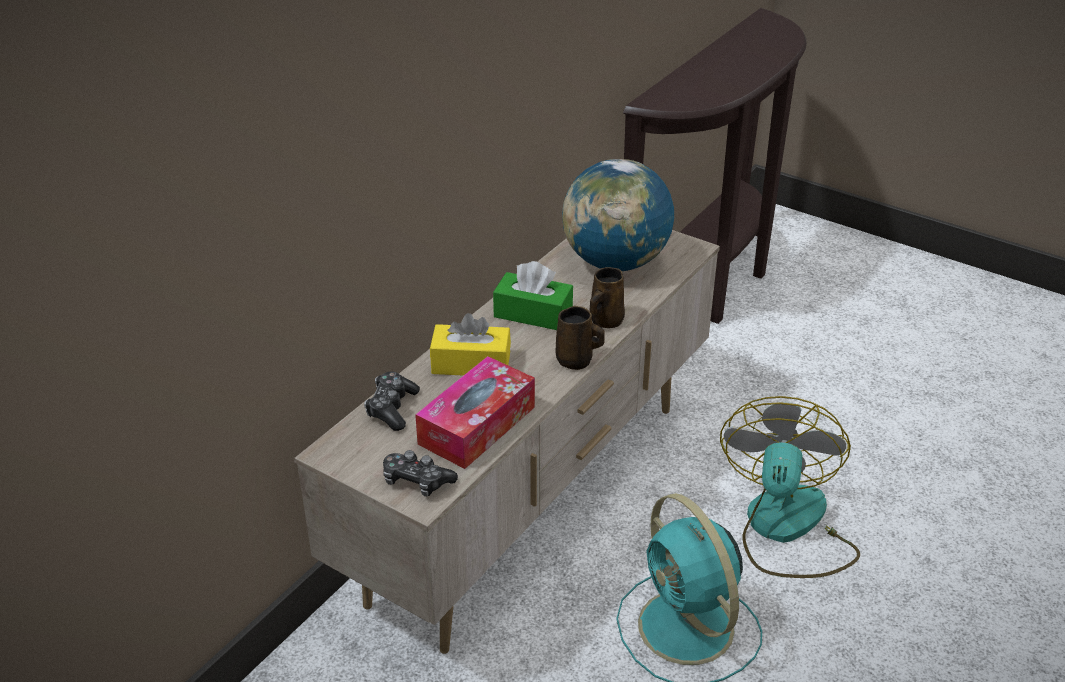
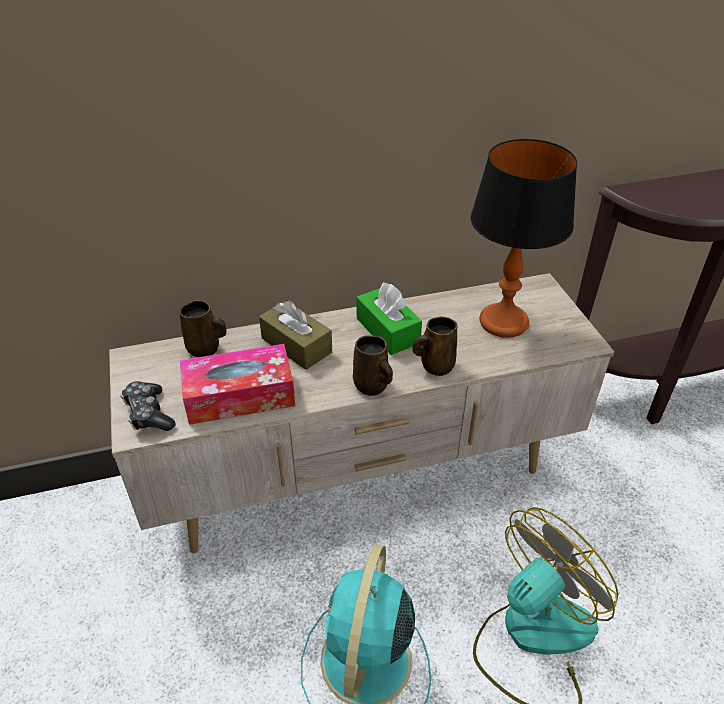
camera: 40 degrees right, 5 degrees up
game controller [364,372,420,431] -> brown mug [180,300,227,357]
yellow tissue box [430,313,511,376] -> brown tissue box [259,301,332,370]
globe [562,159,674,271] -> table lamp [470,139,577,338]

